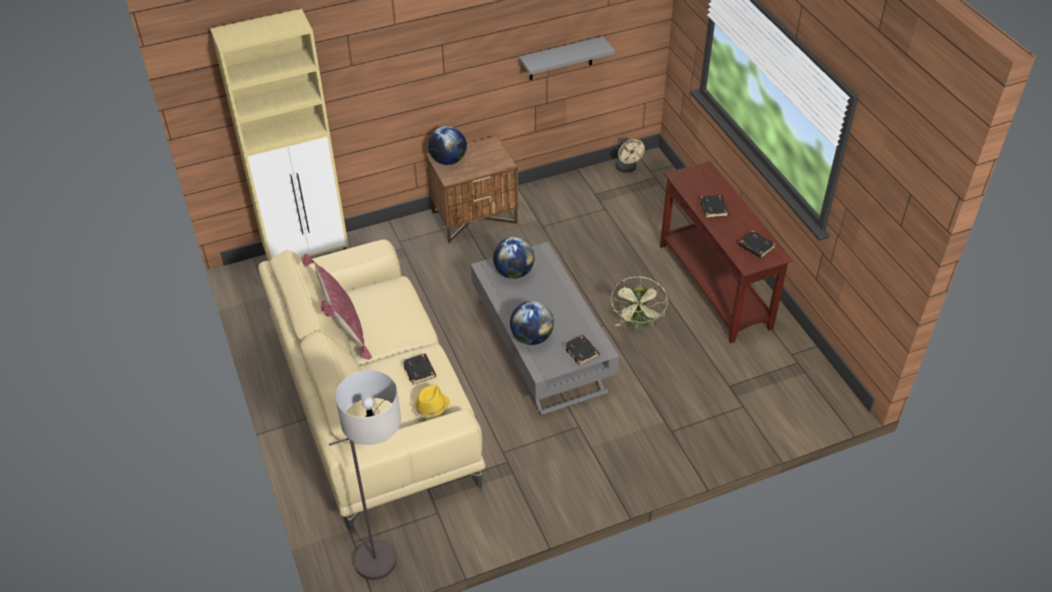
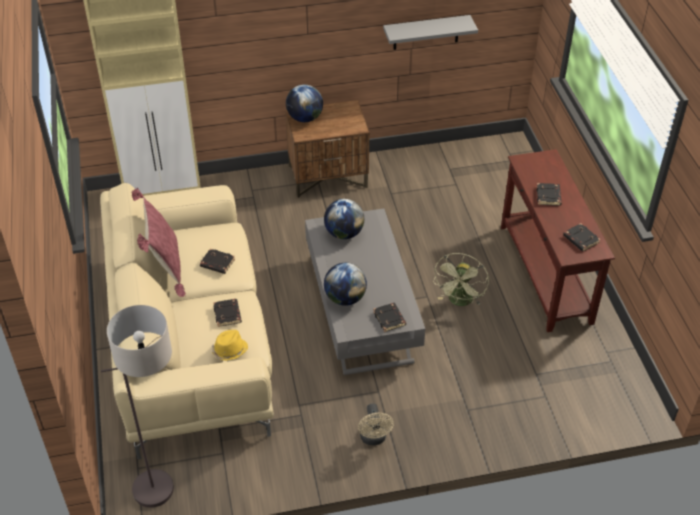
camera: 10 degrees right, 0 degrees up
beige fan [616,137,645,173] -> beige fan moved to [358,403,394,445]
none -> black book [200,249,235,274]

